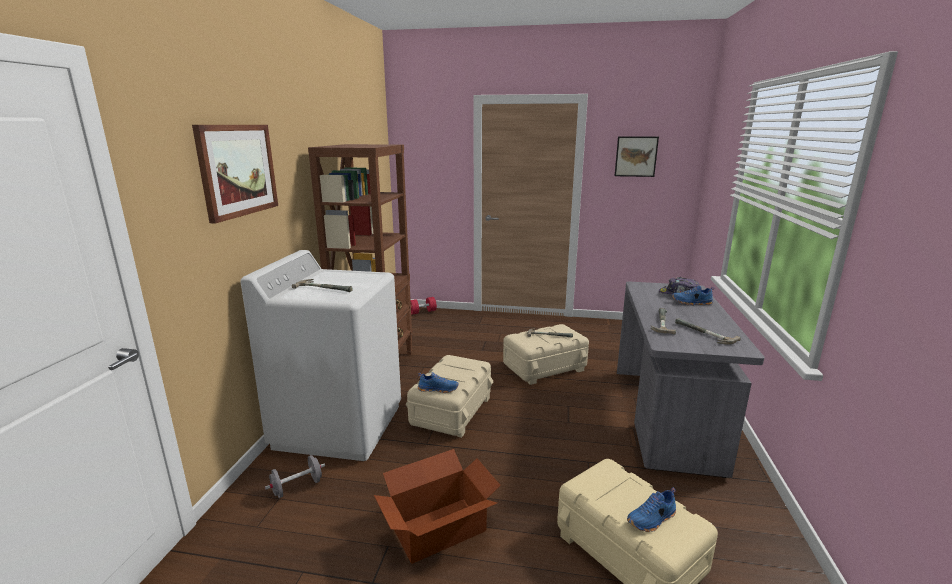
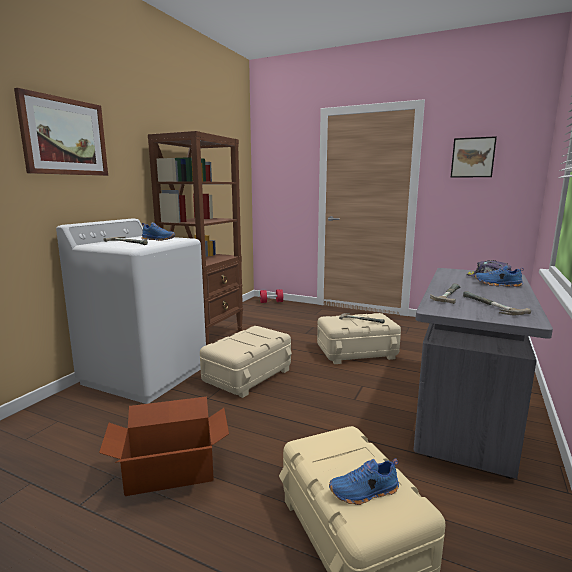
camera: 15 degrees right, 5 degrees down
grey dumbbell [265,455,325,498] -> none
blue shoe [418,372,459,393] -> blue shoe moved to [141,222,175,241]

